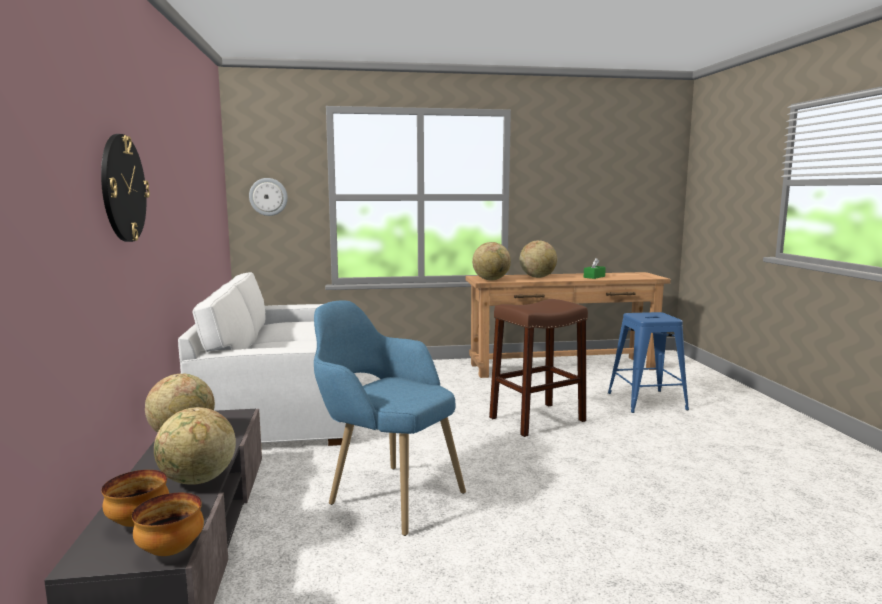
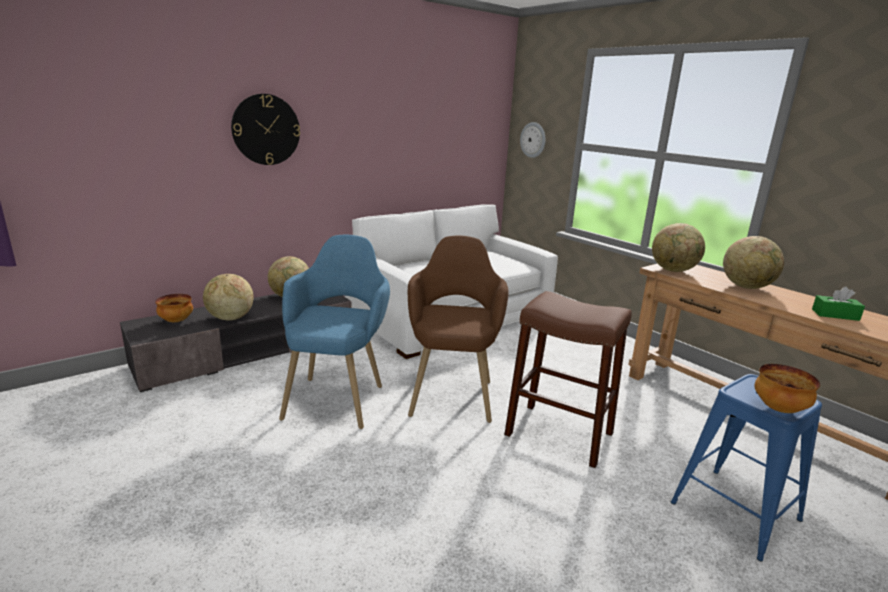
camera: 60 degrees right, 10 degrees up
bowl [132,493,204,556] -> bowl moved to [754,364,820,413]
none -> brown armchair [408,236,509,423]

